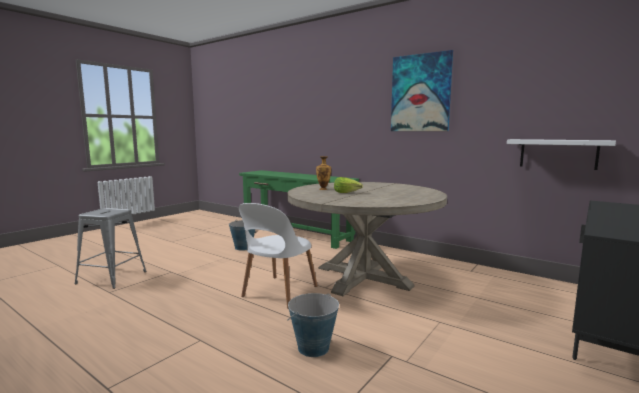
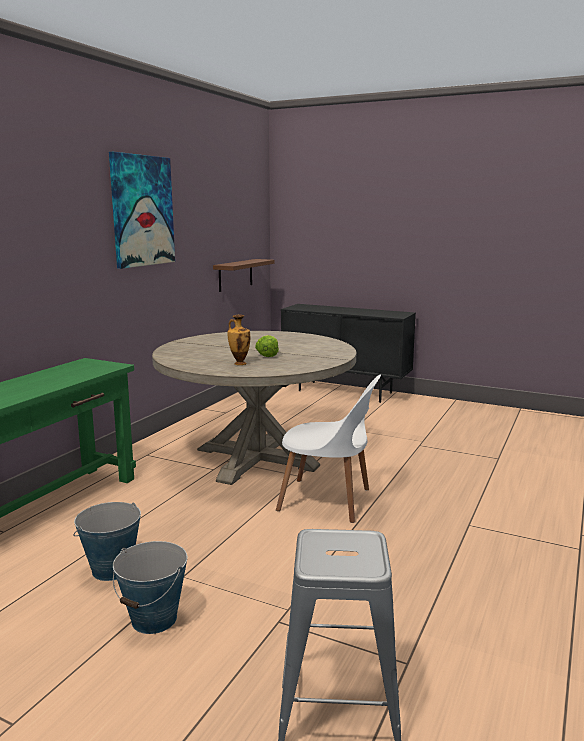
camera: 100 degrees left, 5 degrees up
bucket [288,293,339,357] -> bucket moved to [113,541,187,634]
white shelf [507,139,616,170] -> brown shelf [213,259,275,292]

